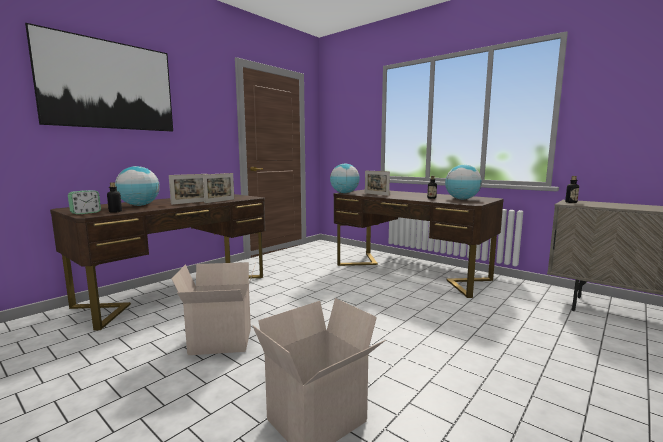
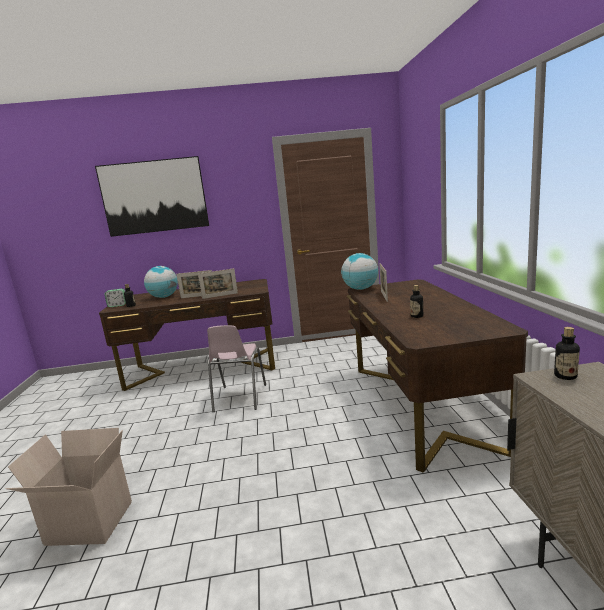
camera: 45 degrees right, 5 degrees up
cardboard box [172,262,256,355] -> none
globe [445,165,482,199] -> none
none -> pink chair [207,325,266,412]

